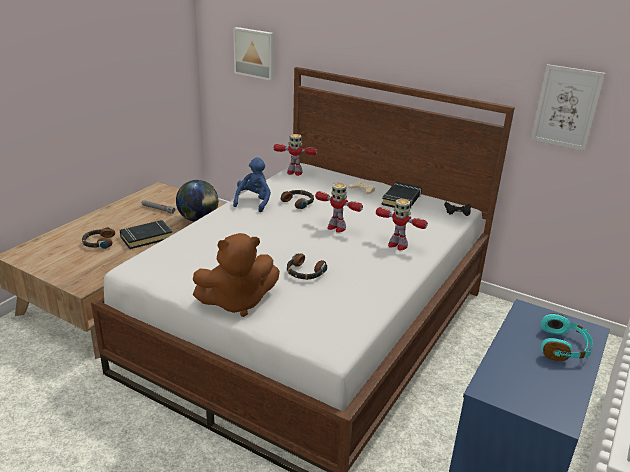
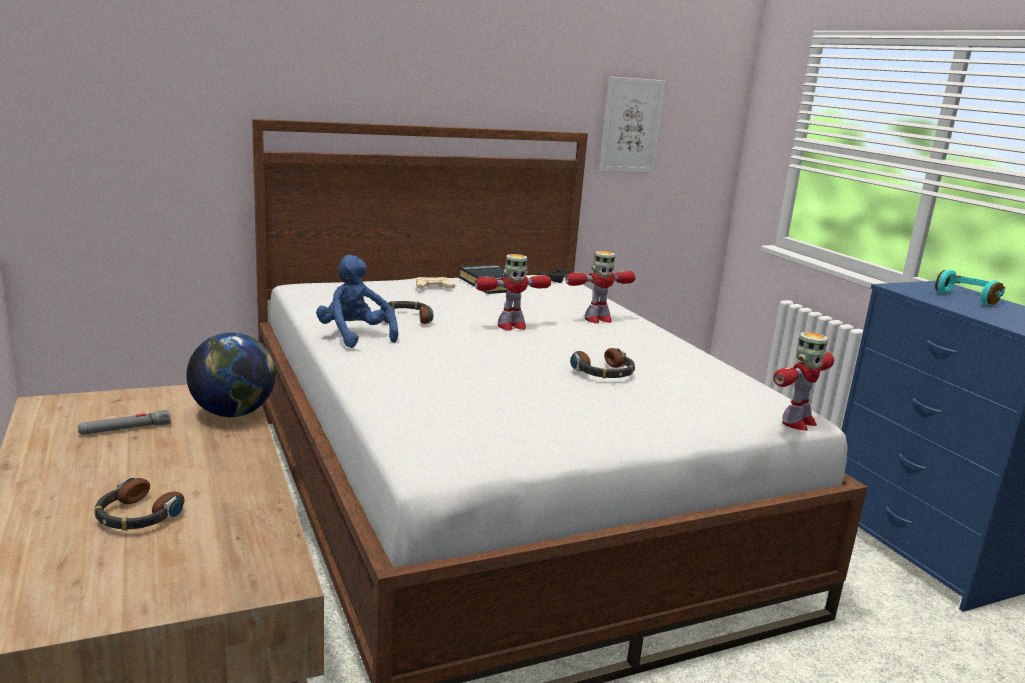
camera: 55 degrees left, 10 degrees down
black book [120,220,173,249] -> none
brown plush toy [193,233,280,317] -> none
picture [233,27,274,81] -> none
toy robot [274,134,317,176] -> toy robot moved to [773,332,834,431]

